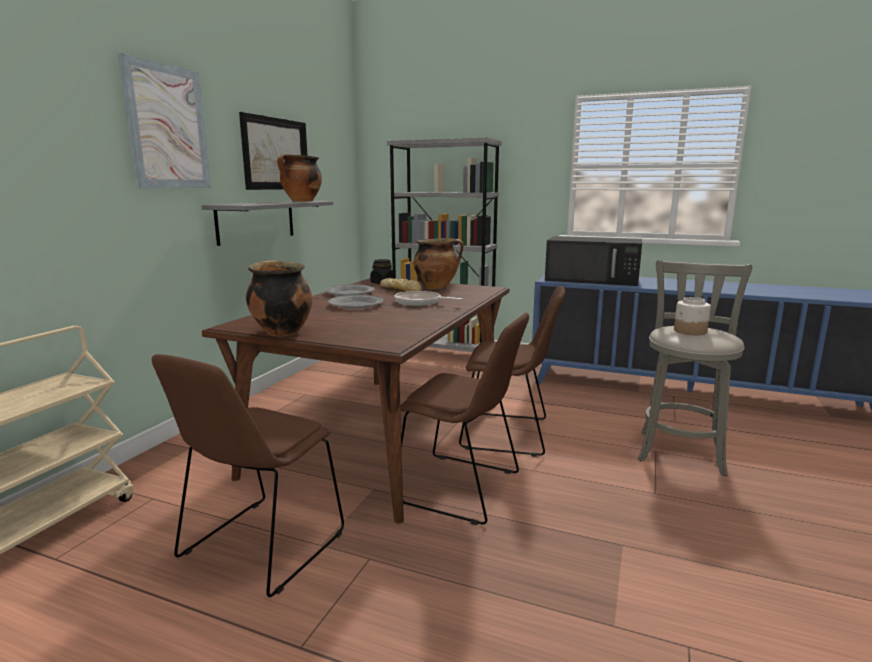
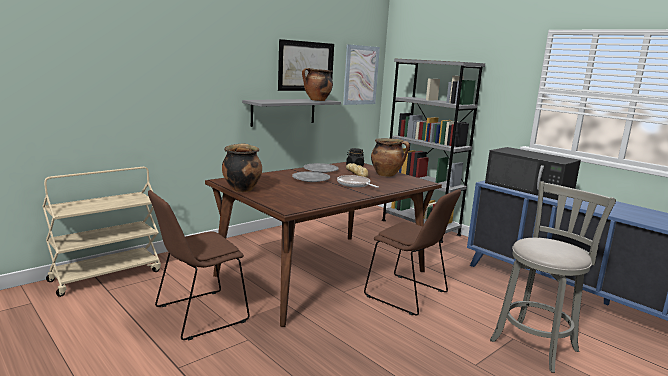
camera: 25 degrees right, 0 degrees up
picture [118,53,211,188] -> picture moved to [343,44,380,105]
brown chair [400,313,529,525] -> none
jar [674,297,711,335] -> none

